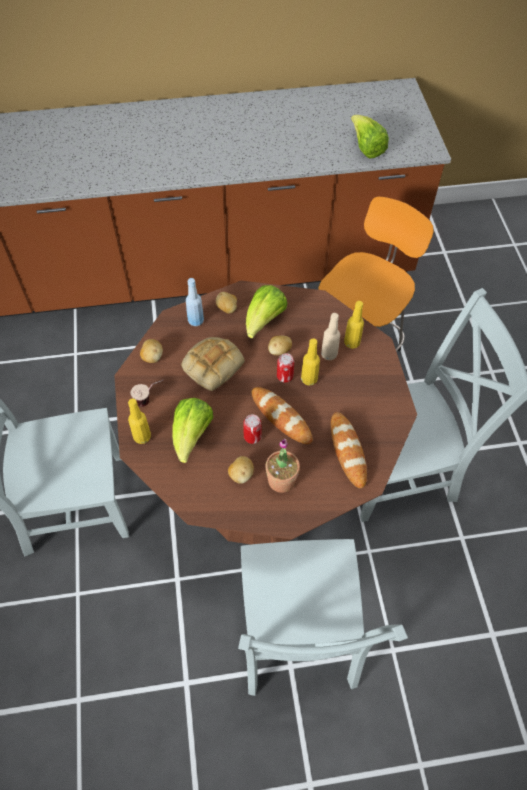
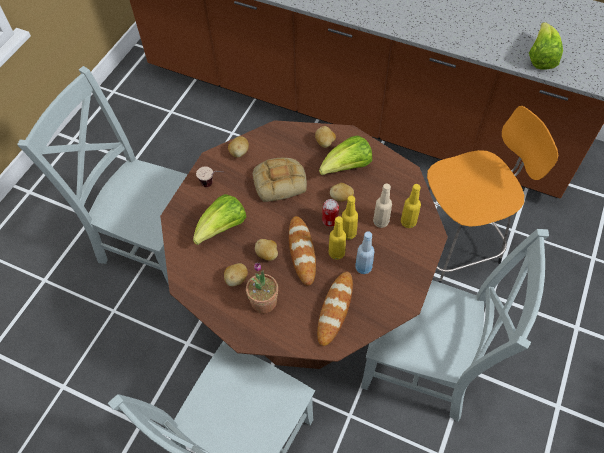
camera: 35 degrees right, 0 degrees up
yellow bottle [128,399,151,444] -> yellow bottle moved to [328,216,346,260]
blue bottle [186,278,204,326] -> blue bottle moved to [355,231,375,274]
can [243,414,261,444] -> potato [255,239,278,261]

